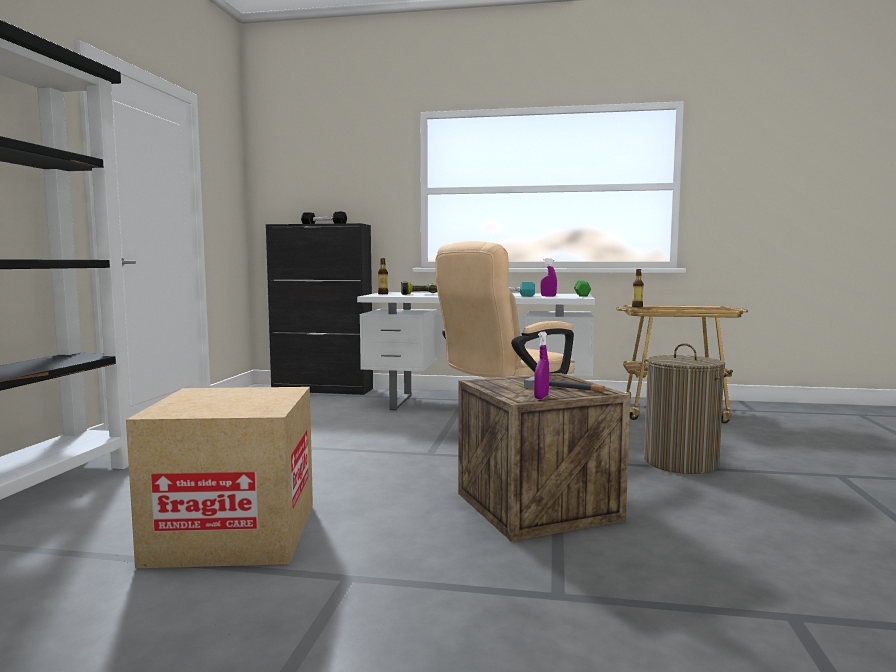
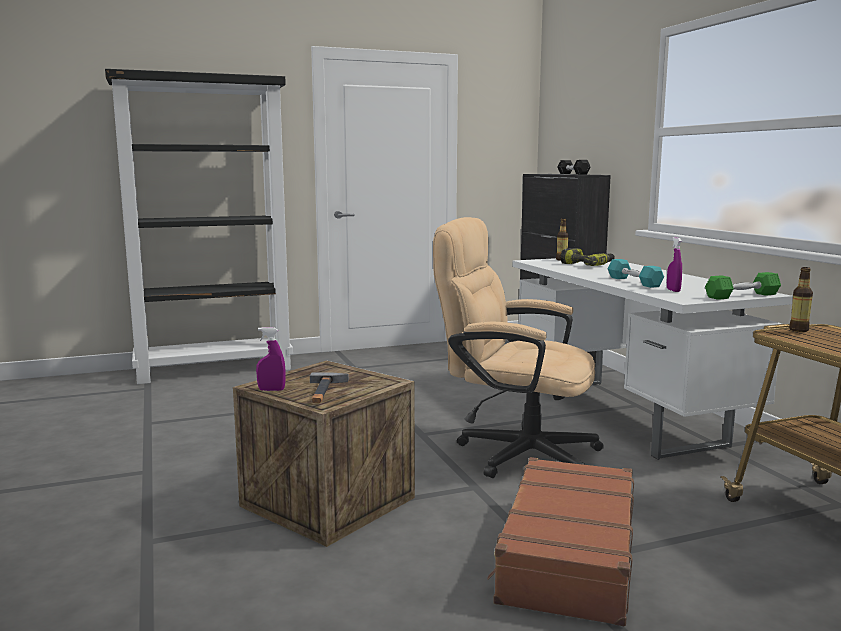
camera: 60 degrees right, 5 degrees up
cardboard box [126,387,313,568] -> none
laundry basket [643,343,733,474] -> brown suitcase [487,457,634,626]

